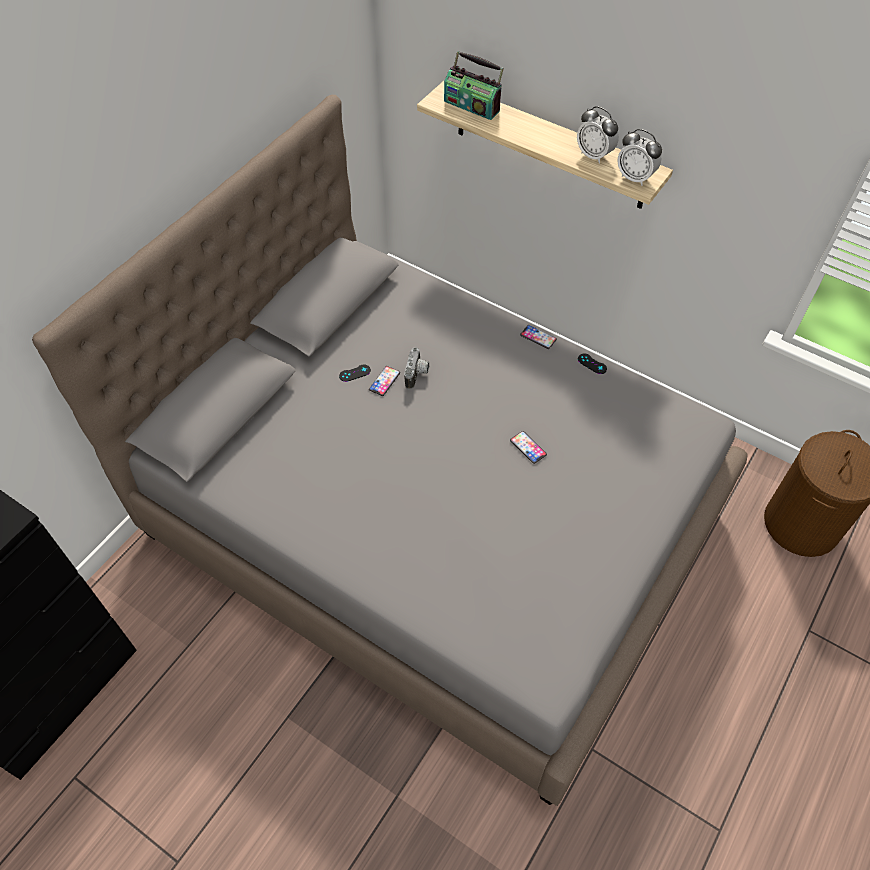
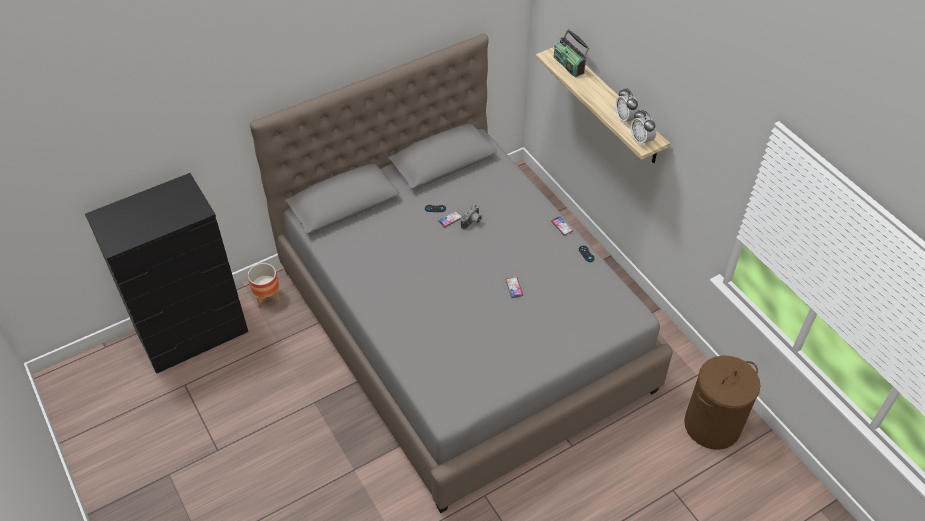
camera: 25 degrees right, 5 degrees down
none -> planter [248,263,280,308]

